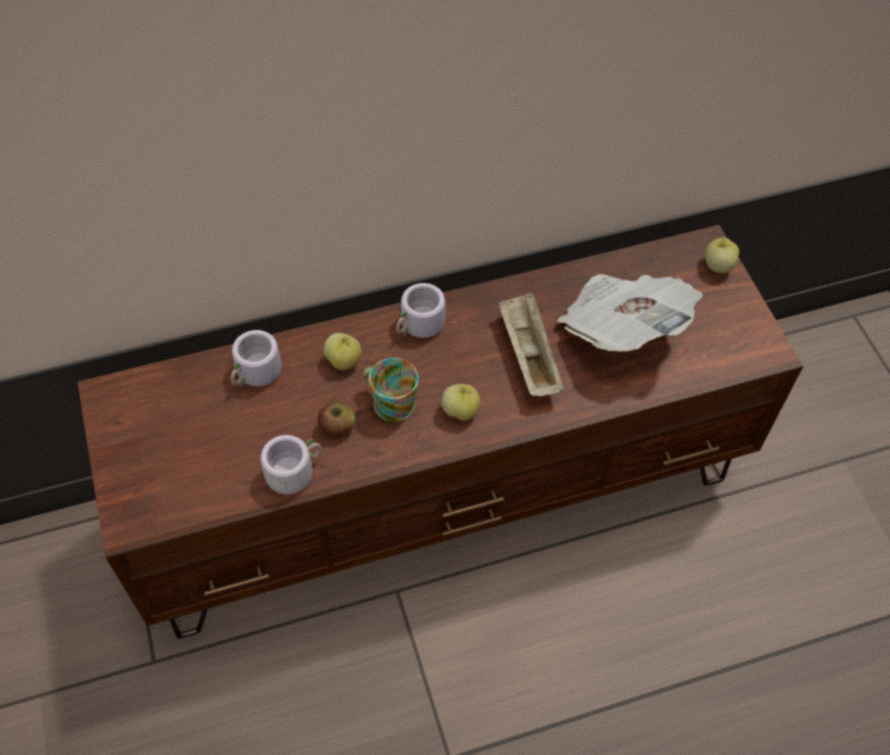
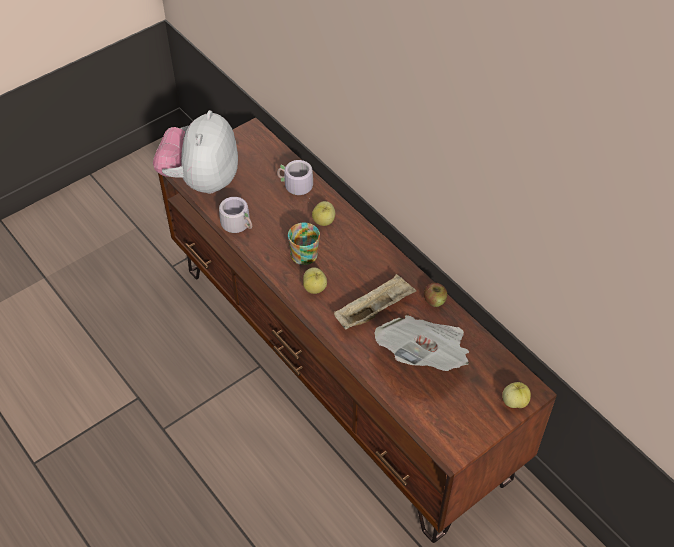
camera: 70 degrees right, 5 degrees down
apple [318,402,355,437] -> apple moved to [424,283,447,307]
grey mug [396,283,459,338] -> none
none -> plush toy [153,110,238,194]

